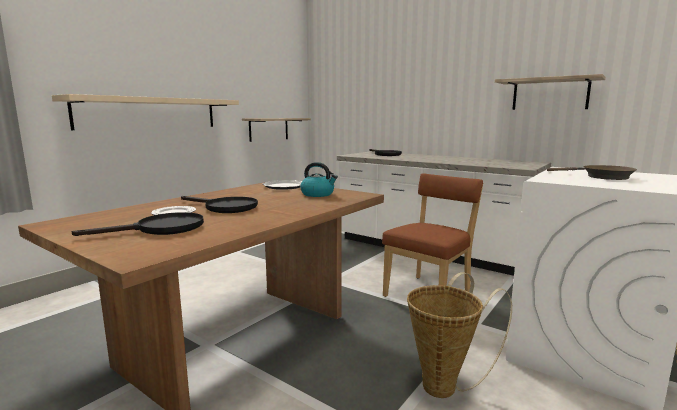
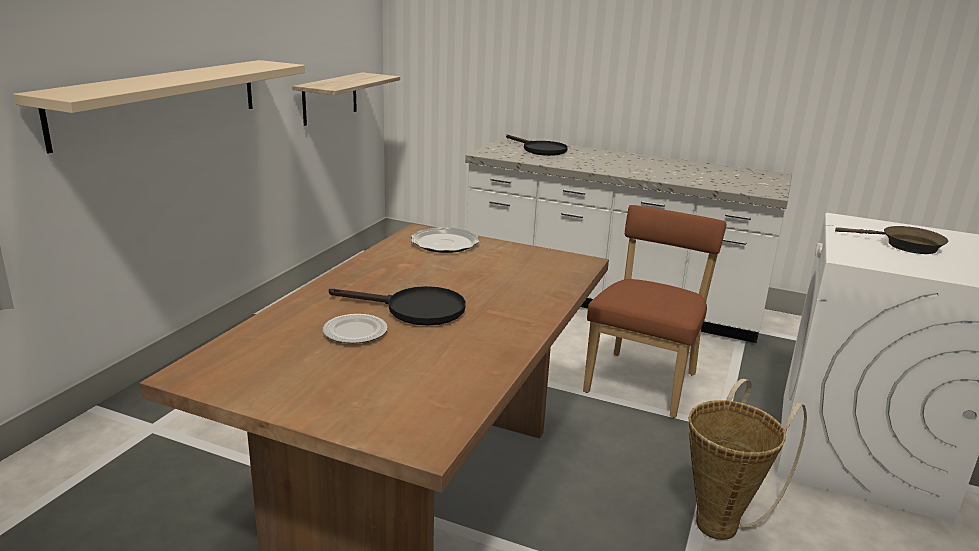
camera: 15 degrees left, 10 degrees up
black frying pan [72,212,204,236] -> none
kettle [300,162,338,197] -> none
shelf [495,74,606,110] -> none

